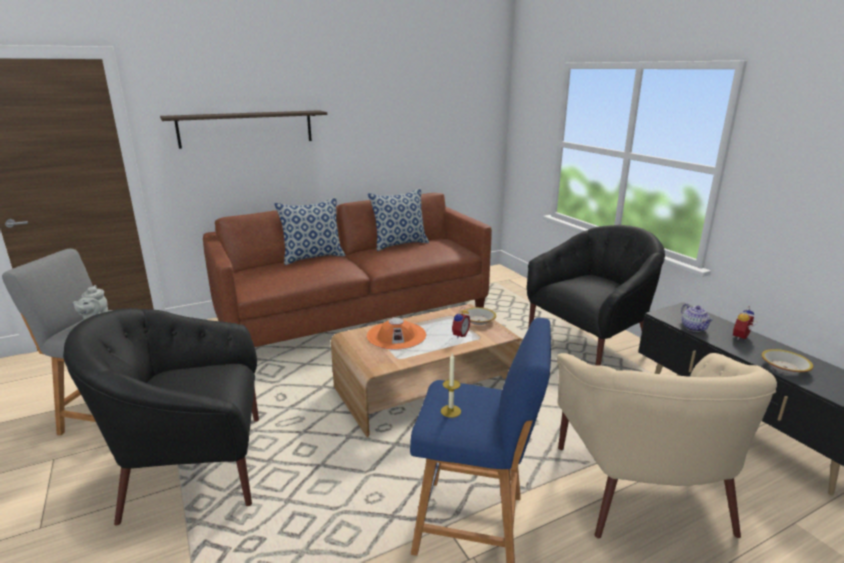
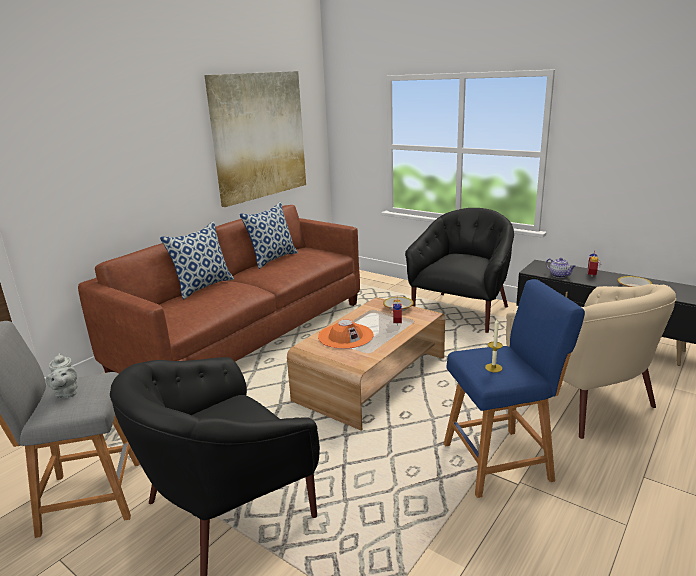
camera: 25 degrees left, 0 degrees up
shelf [160,110,327,149] -> none
none -> picture [204,71,306,207]

